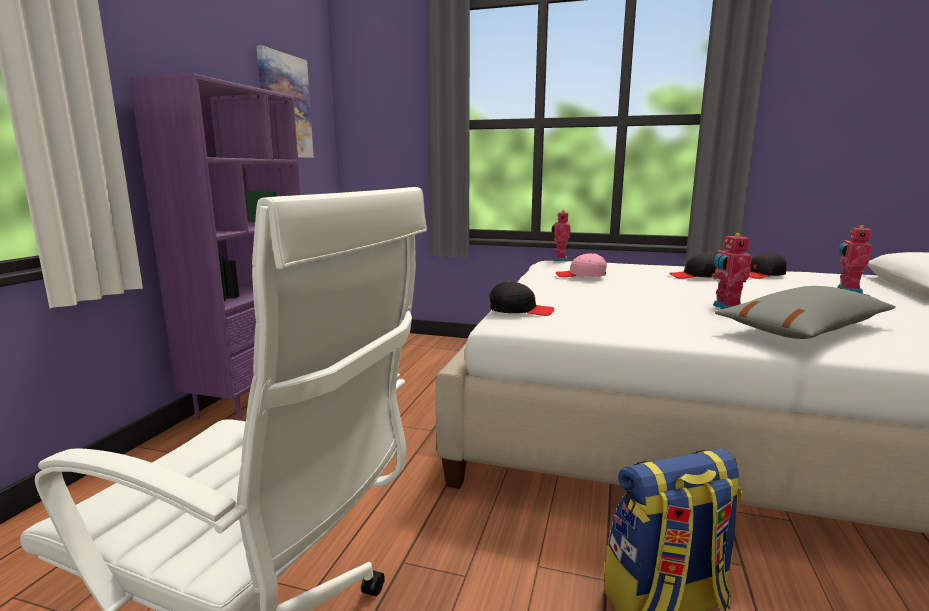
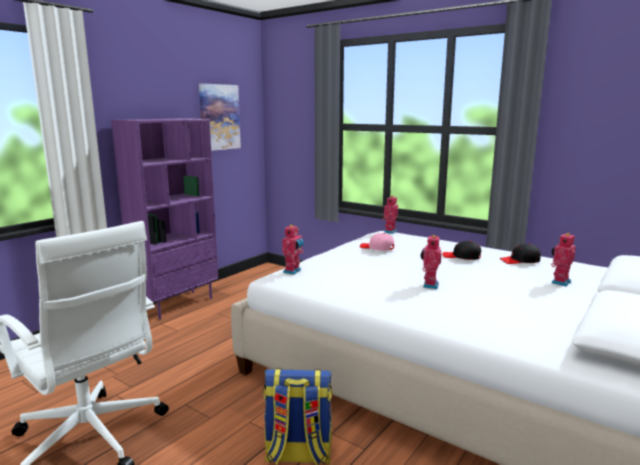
camera: 20 degrees right, 0 degrees up
black cap [489,281,554,316] -> toy robot [282,224,304,275]
grey pillow [715,286,896,339] -> none

